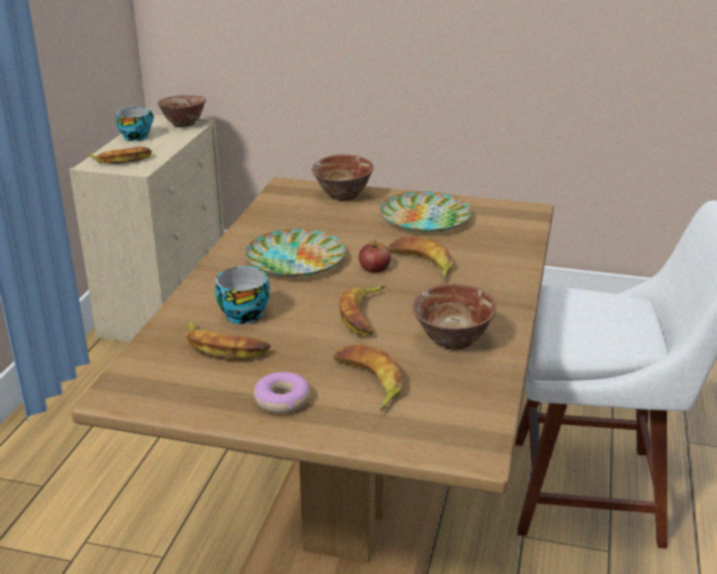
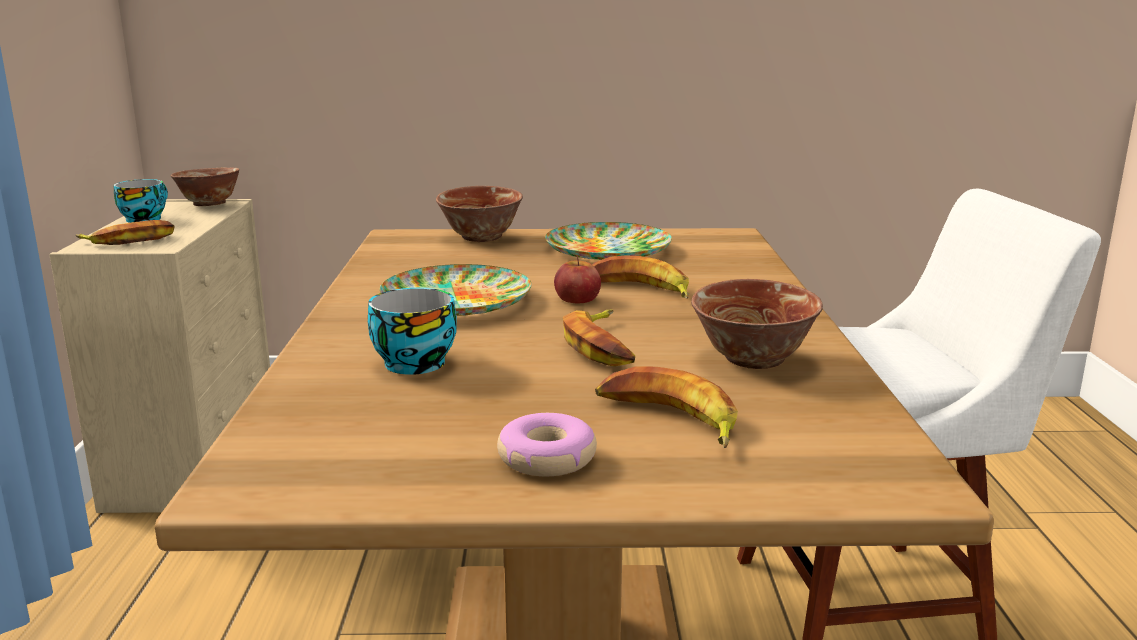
camera: 15 degrees left, 10 degrees down
banana [185,320,271,359] -> none

